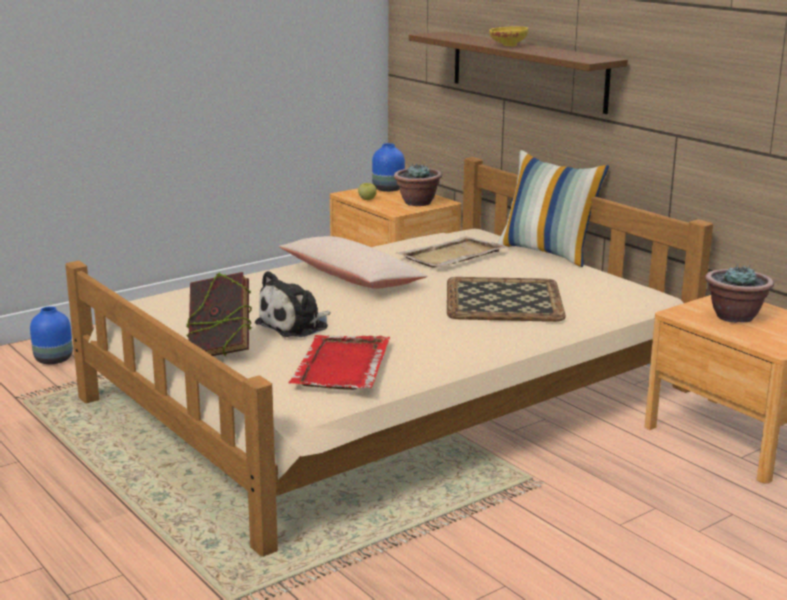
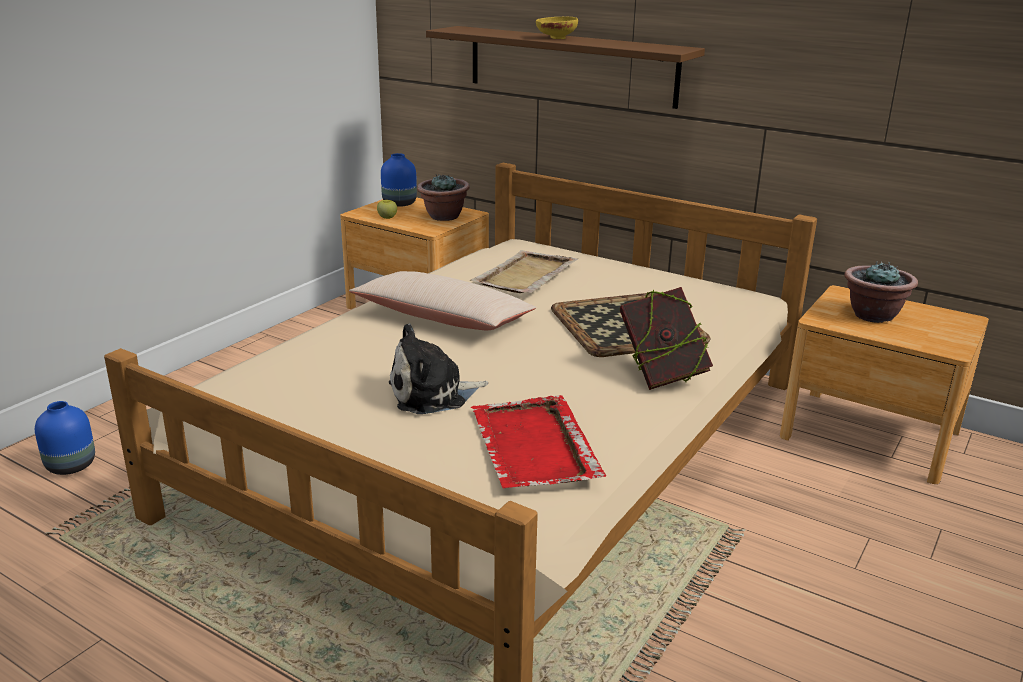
camera: 20 degrees left, 5 degrees up
book [186,272,253,356] -> book moved to [620,287,713,390]
plush toy [255,271,331,337] -> plush toy turned 45 degrees clockwise [389,323,488,414]
pillow [498,150,609,267] -> none

